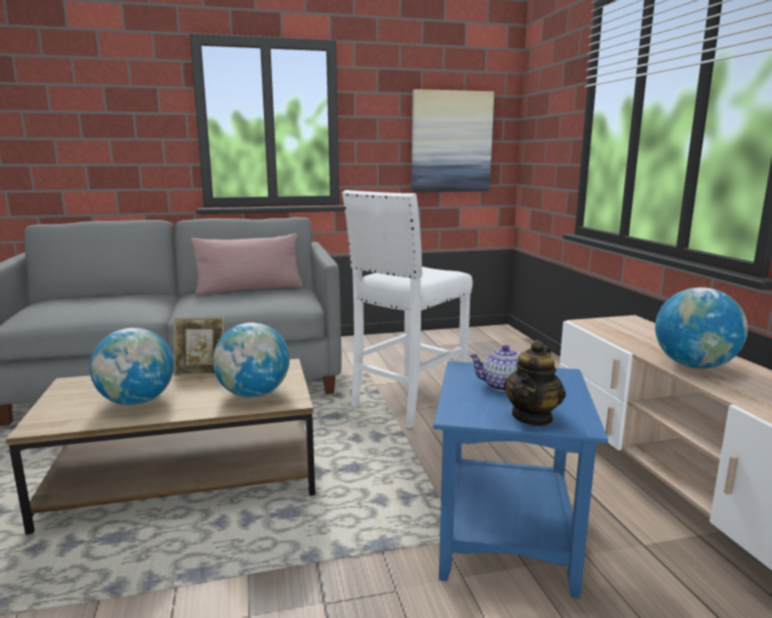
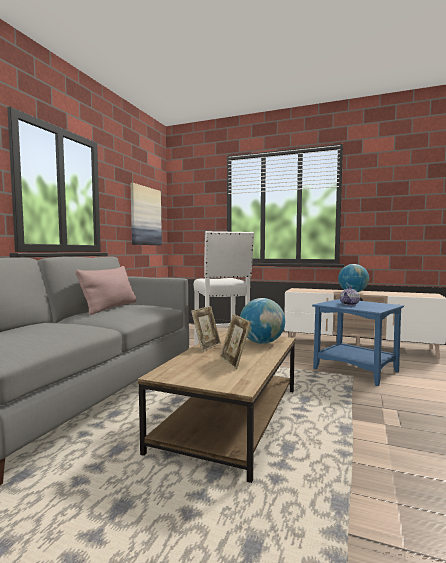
camera: 55 degrees left, 10 degrees down
globe [90,328,174,405] -> picture frame [220,314,251,370]
teapot [504,340,566,426] -> none

